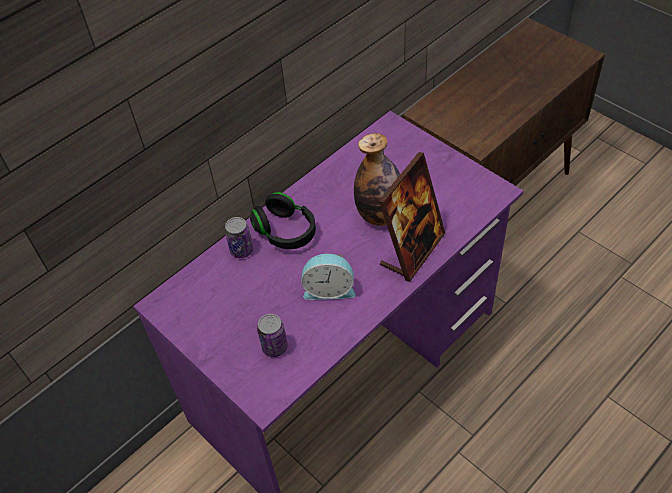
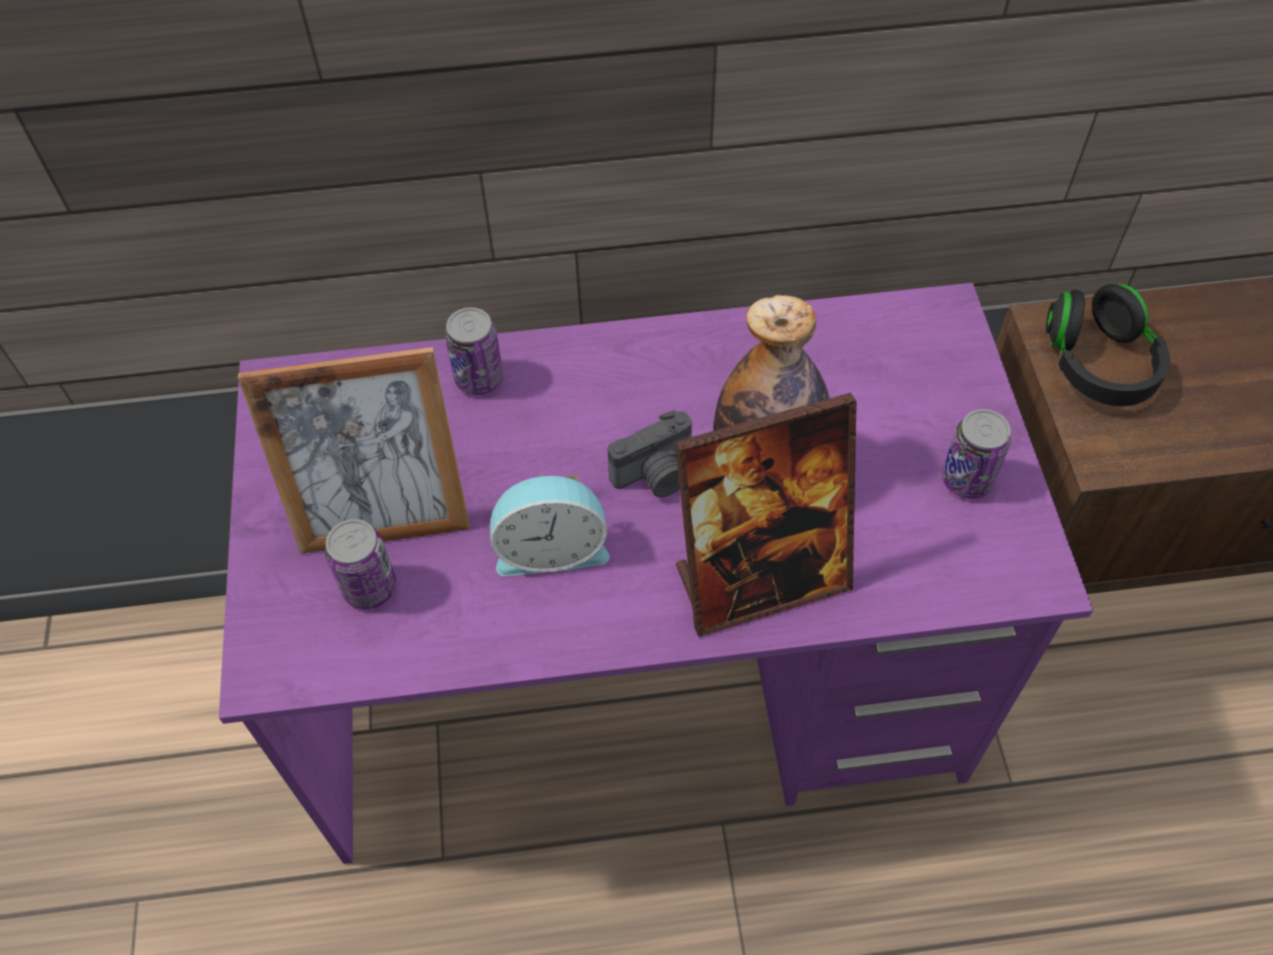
camera: 35 degrees right, 5 degrees up
black headphones [250,192,316,249] -> black headphones moved to [1046,284,1170,406]
alarm clock [301,253,355,300] -> alarm clock turned 45 degrees counterclockwise [490,474,609,576]
none -> picture frame [238,347,470,554]
none -> camera [608,410,692,497]
none -> can [942,409,1011,499]

